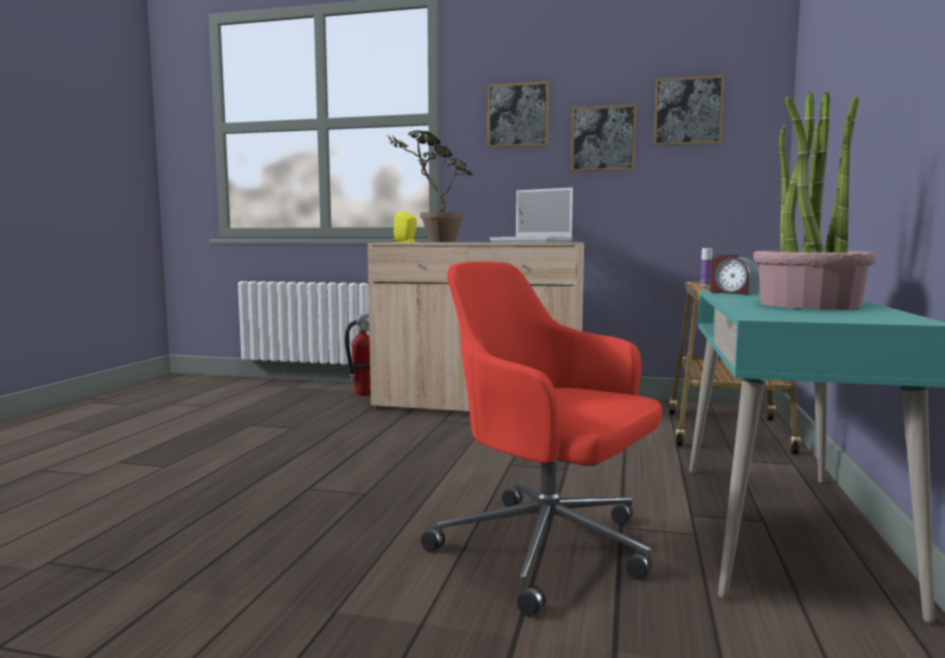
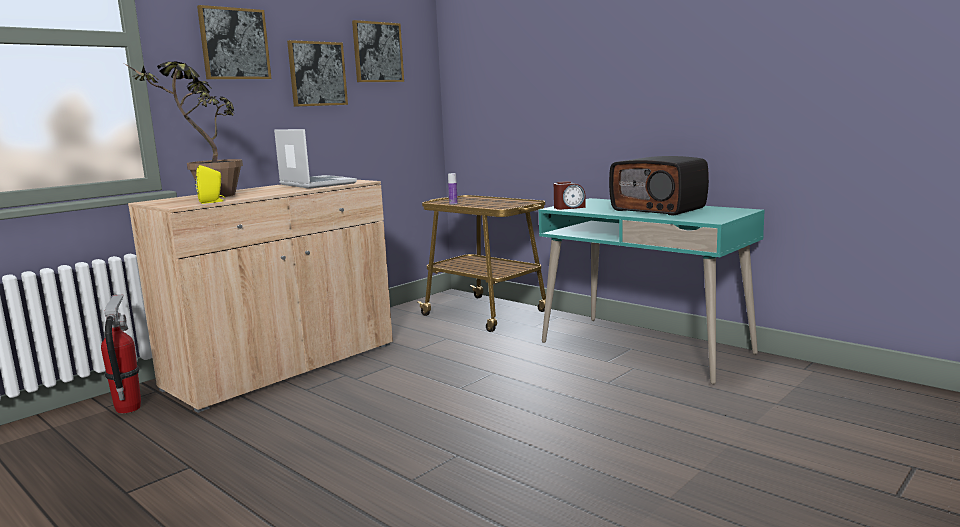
camera: 60 degrees left, 5 degrees up
red office chair [421,262,662,617] -> none
laptop [490,187,573,242] -> laptop turned 105 degrees counterclockwise [274,129,357,189]
potted plant [753,91,876,310] -> radio [609,156,709,216]

